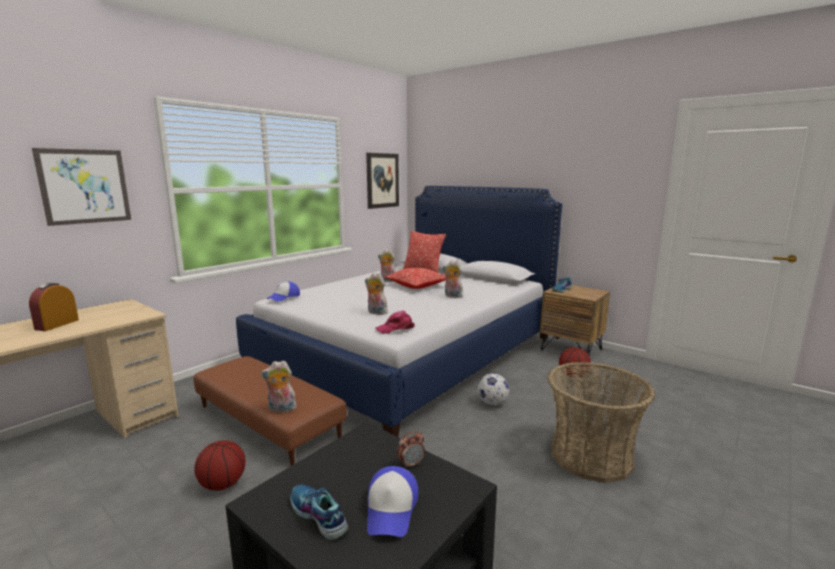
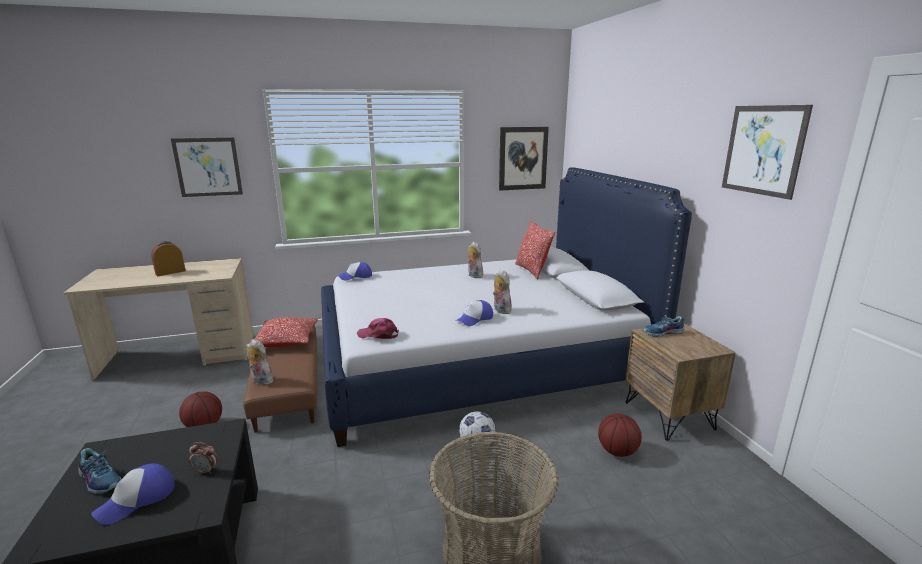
camera: 35 degrees right, 5 degrees up
shoe [290,485,348,540] -> shoe turned 135 degrees clockwise [78,448,121,495]
plush toy [365,273,388,315] -> none
pillow [384,268,446,289] -> pillow moved to [249,317,318,347]
none -> cap [456,300,493,326]
none -> picture [722,105,813,200]

